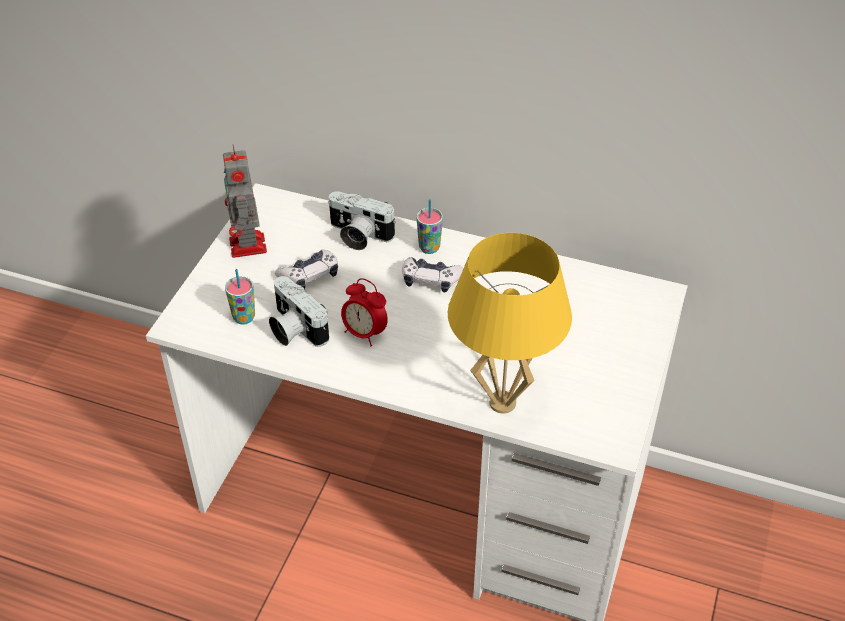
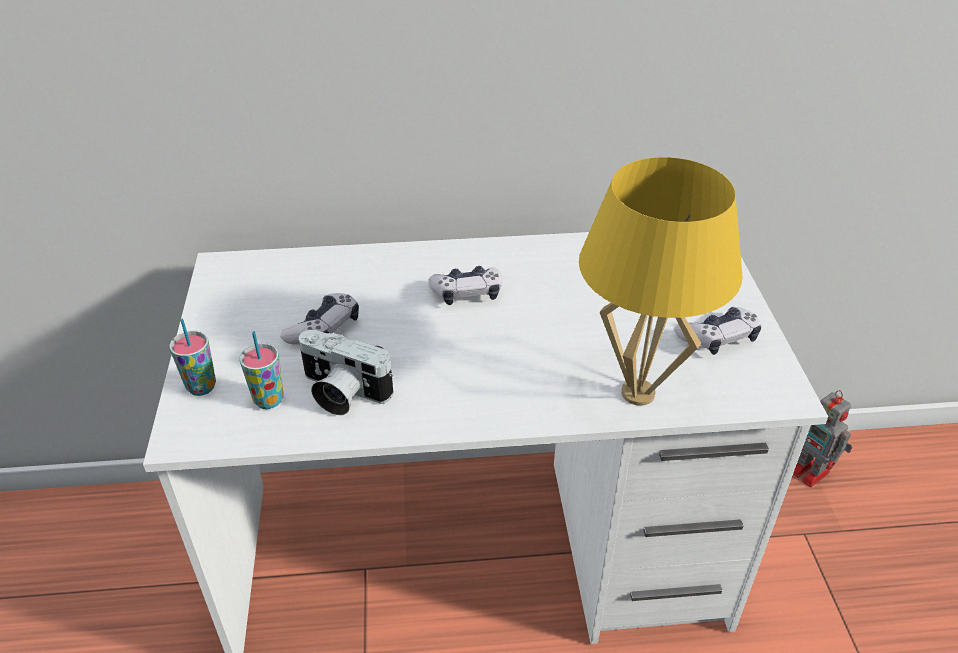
camera: 25 degrees left, 5 degrees down
toy robot [223,144,267,258] -> toy robot moved to [793,390,852,487]
camera [328,191,396,250] -> none
alarm clock [341,278,388,346] -> none
cup [416,199,443,254] -> cup moved to [169,319,216,396]
none -> game controller [674,307,761,355]

